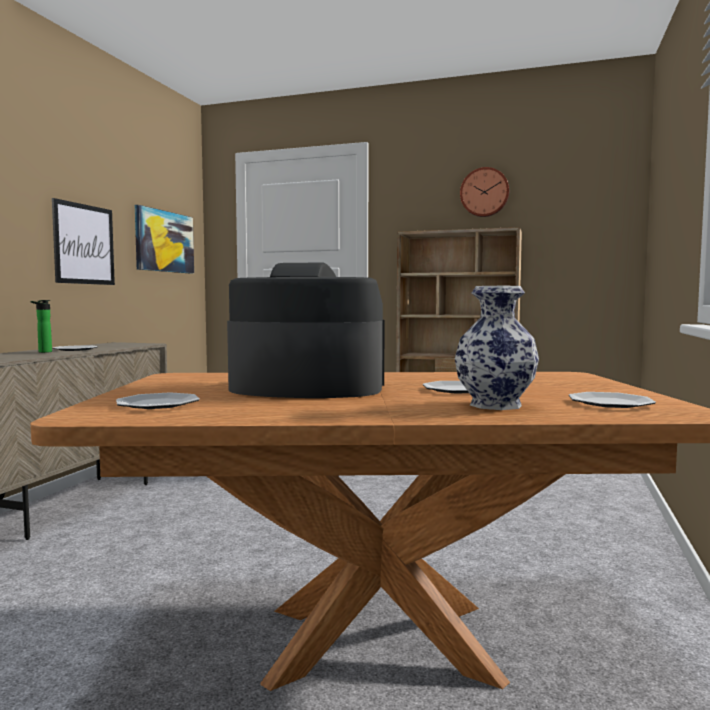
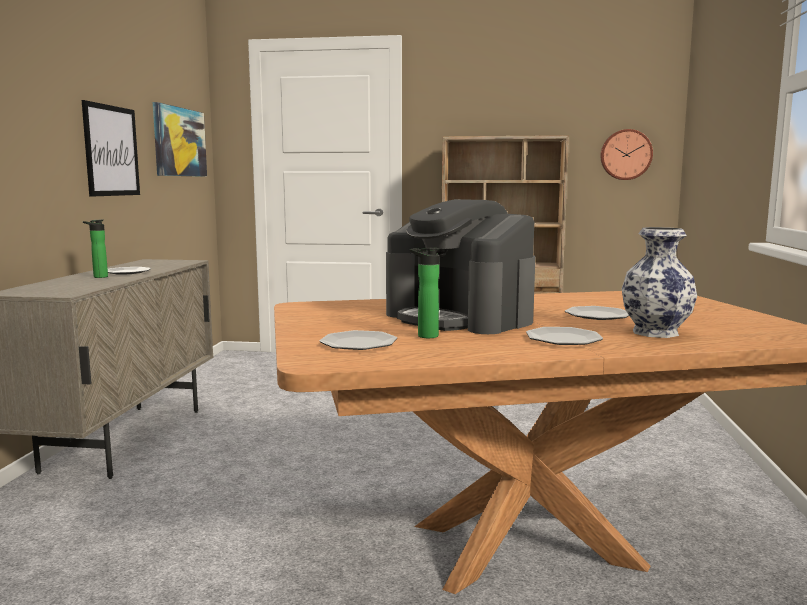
camera: 10 degrees left, 5 degrees up
coffee machine [227,262,385,398] -> coffee machine turned 135 degrees counterclockwise [386,199,535,334]
wall clock [460,167,509,217] -> wall clock moved to [600,129,653,180]
plate [569,392,656,408] -> plate moved to [526,327,603,345]
none -> bottle [410,248,439,338]

